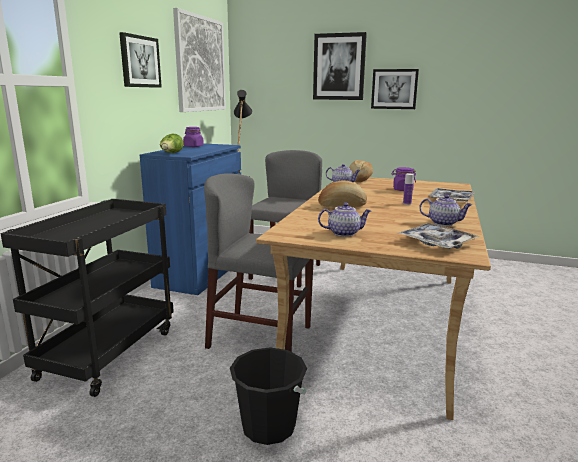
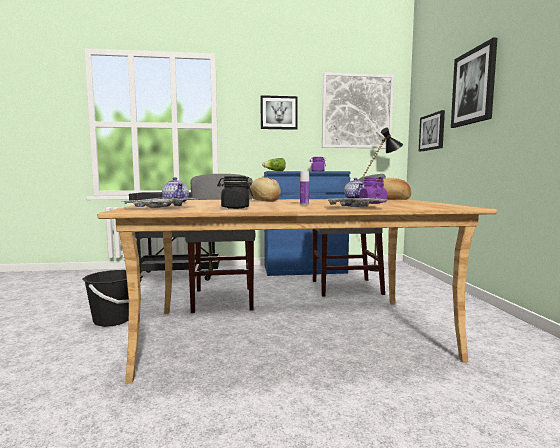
camera: 65 degrees right, 10 degrees down
picture [371,69,419,109] -> picture moved to [419,110,445,151]
teapot [419,195,473,226] -> black jar [217,176,253,209]

